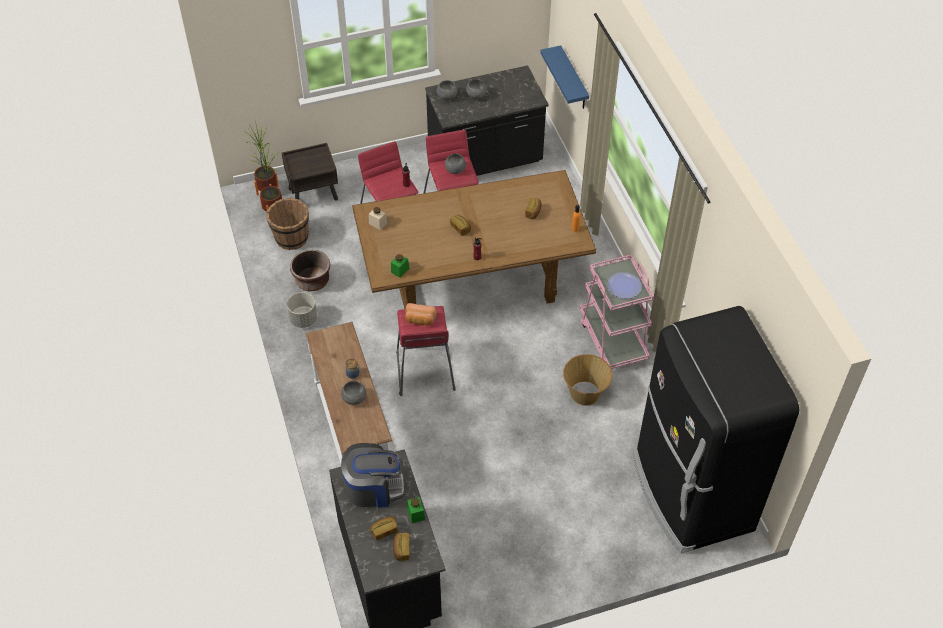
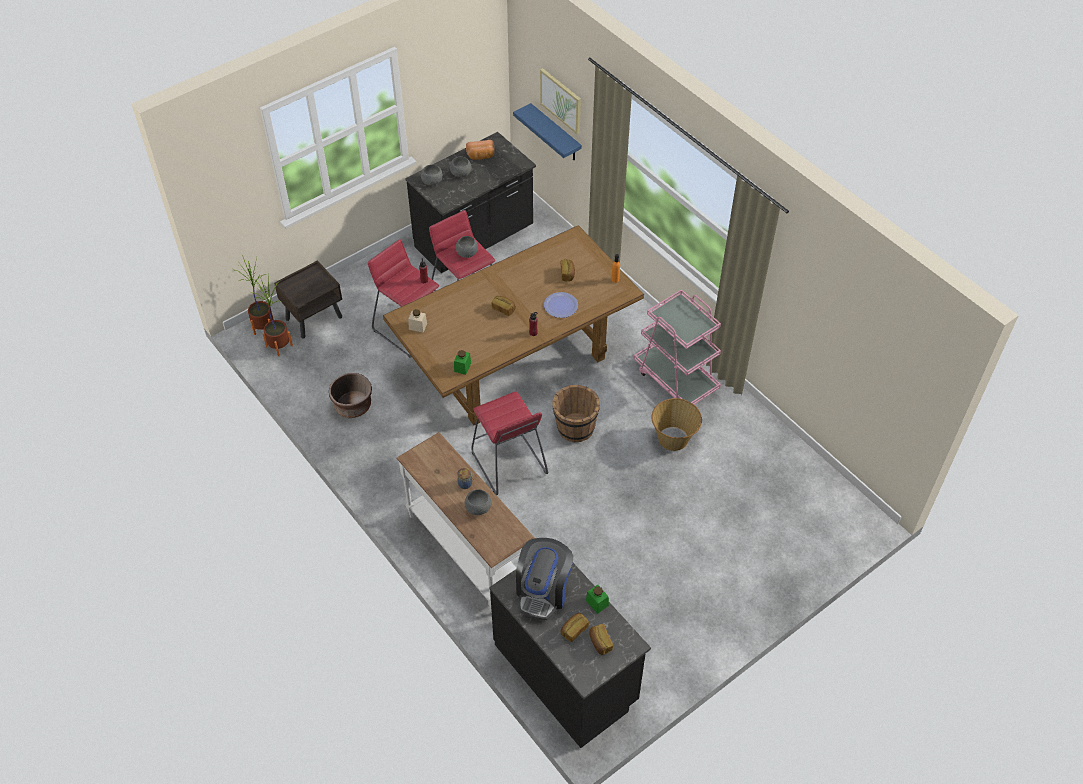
camera: 20 degrees left, 0 degrees up
brown bucket [266,198,309,250] -> brown bucket moved to [552,385,600,442]
grey planter [287,292,317,328] -> none
coffee machine [341,443,406,508] -> coffee machine turned 135 degrees clockwise [516,538,573,620]
bread [405,303,437,326] -> bread moved to [466,140,494,160]
plate [607,272,642,299] -> plate moved to [544,292,578,318]
black fridge [633,306,799,554] -> none
none -> picture [540,68,581,134]

